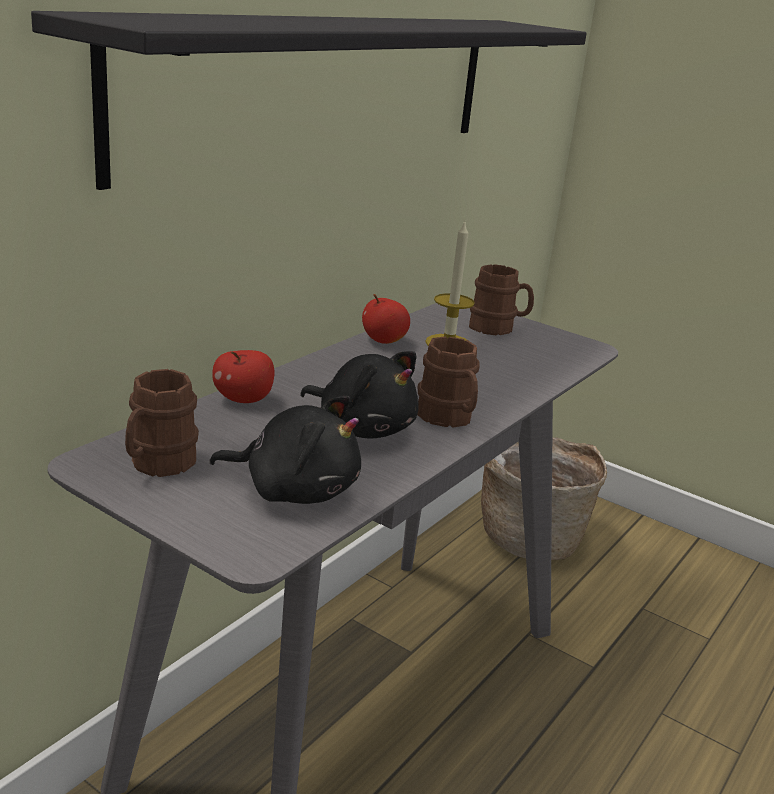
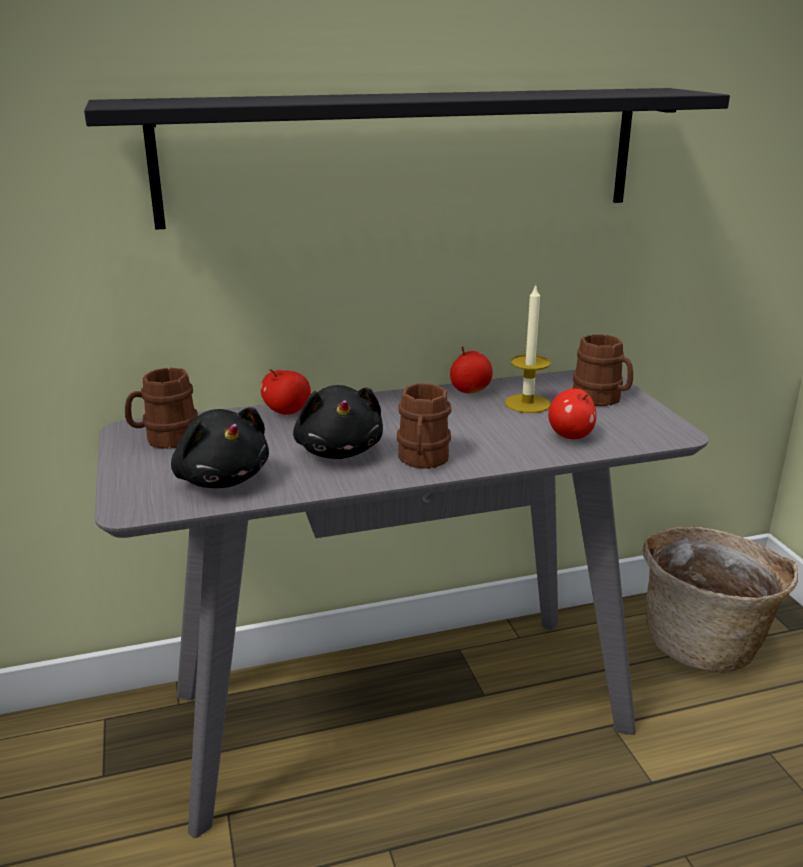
camera: 40 degrees right, 0 degrees up
none -> apple [548,389,596,439]

